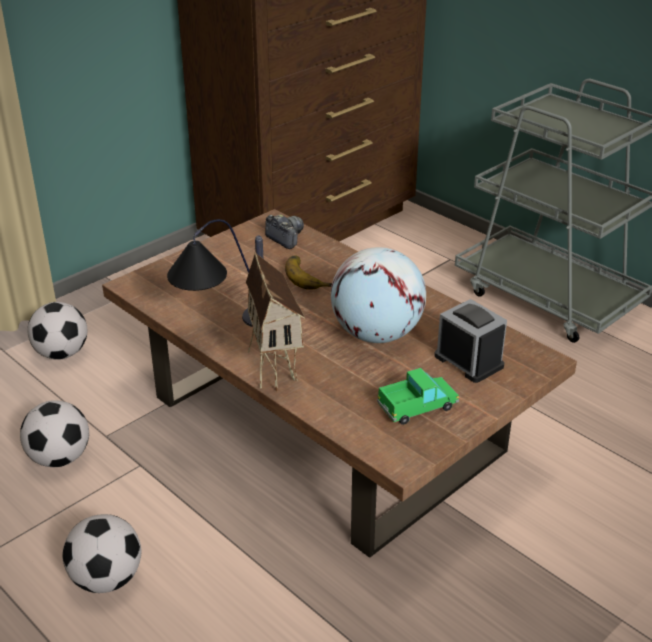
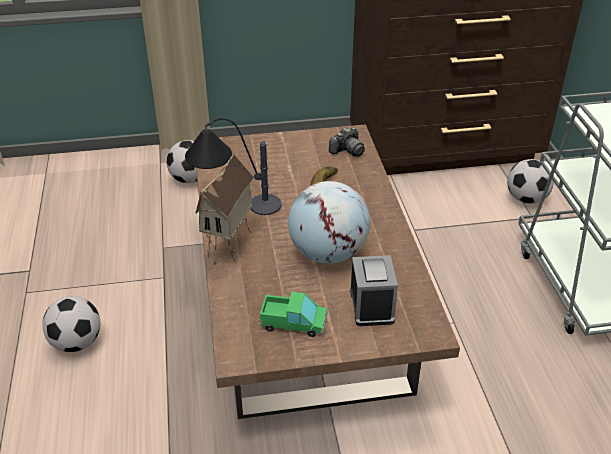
camera: 35 degrees right, 5 degrees up
football [20,400,89,467] -> football moved to [507,159,554,204]
camera [265,214,304,249] -> camera turned 60 degrees clockwise [329,127,365,157]

